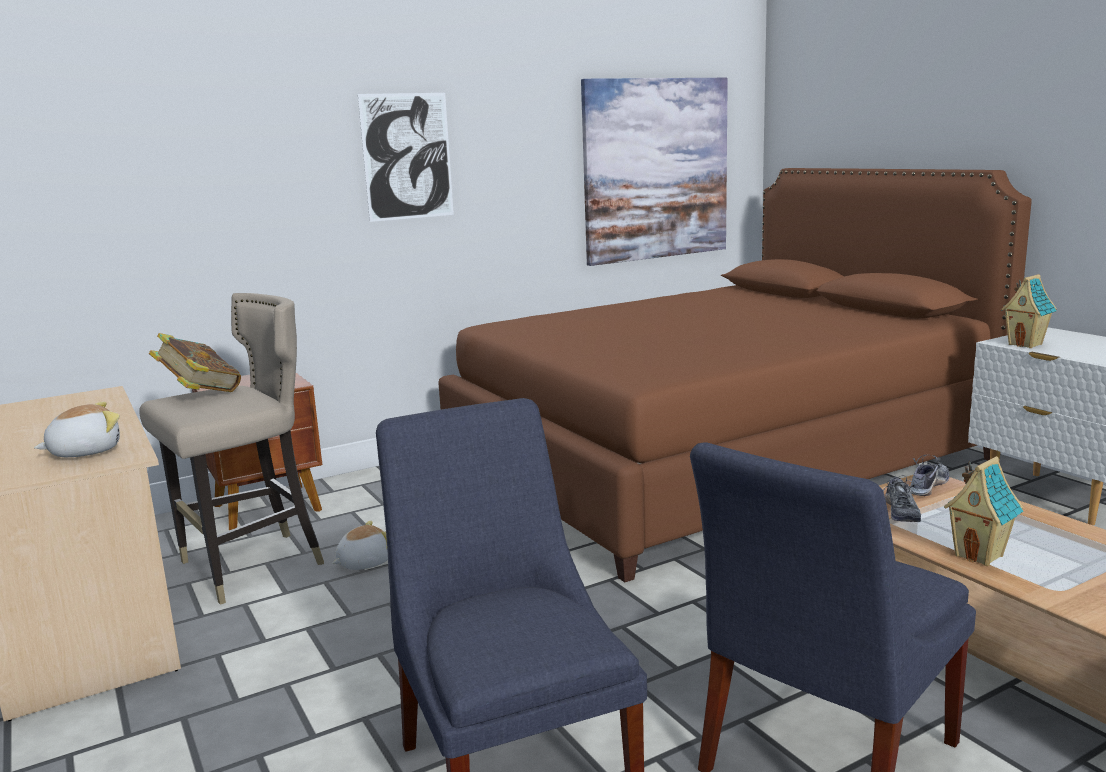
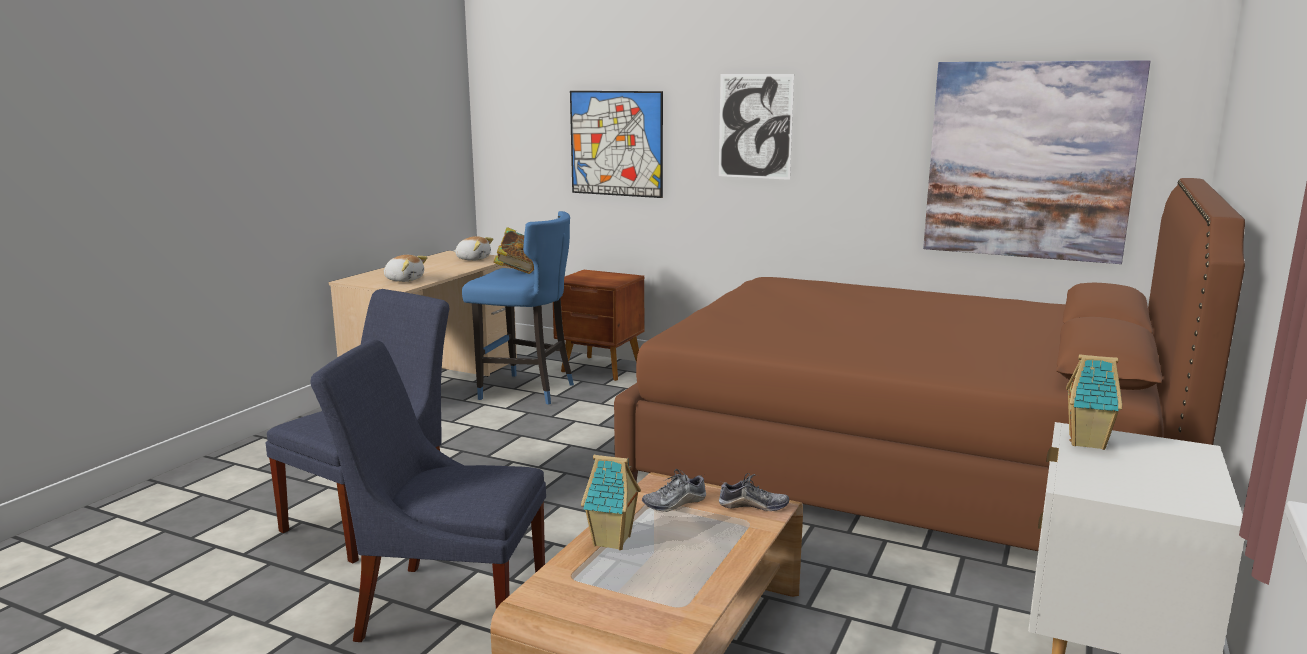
camera: 55 degrees right, 0 degrees up
beige stool [139,293,324,605] -> blue stool [462,211,574,405]
plush toy [332,521,388,570] -> plush toy moved to [454,236,493,261]
none -> picture [570,91,663,198]

